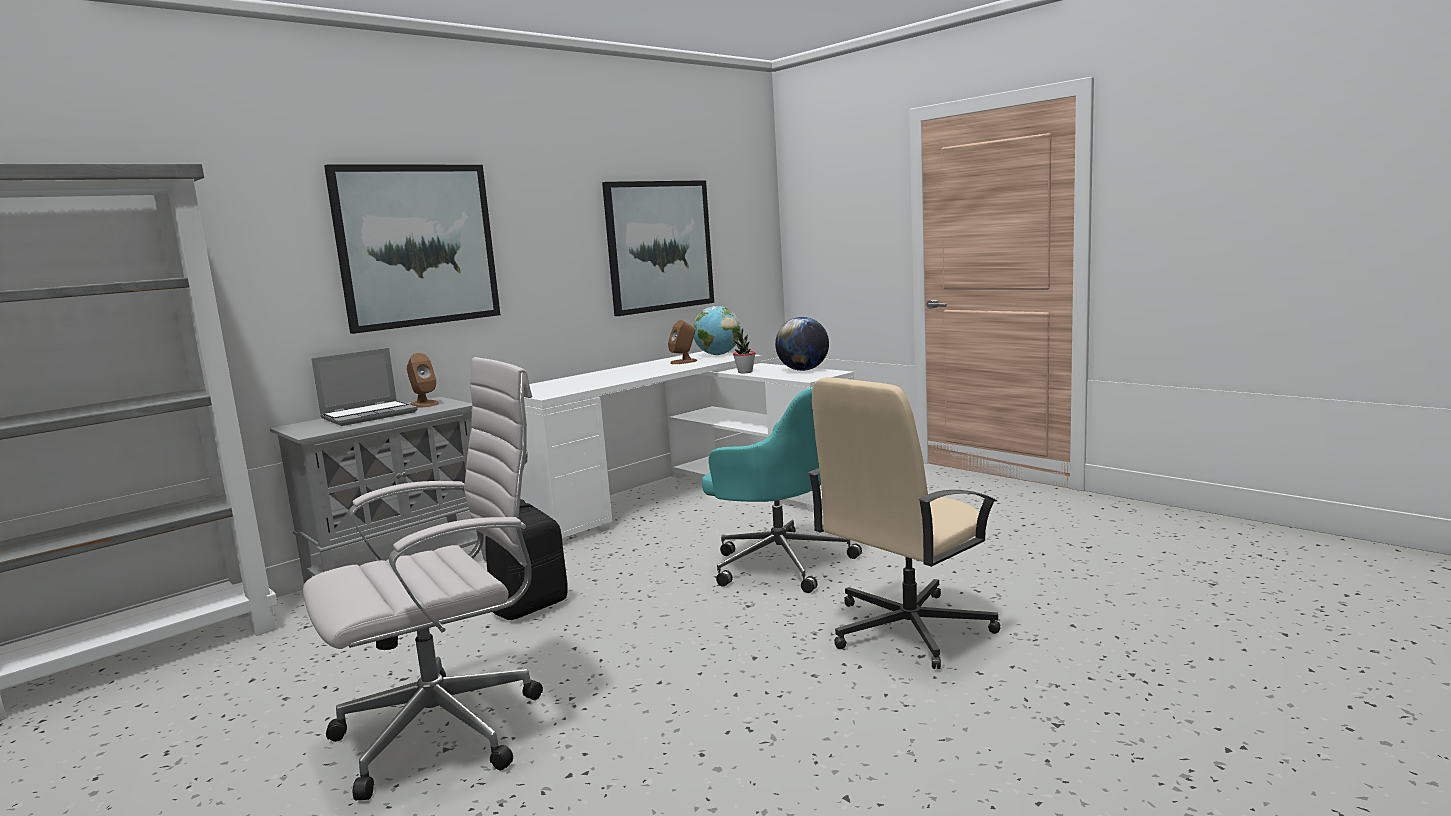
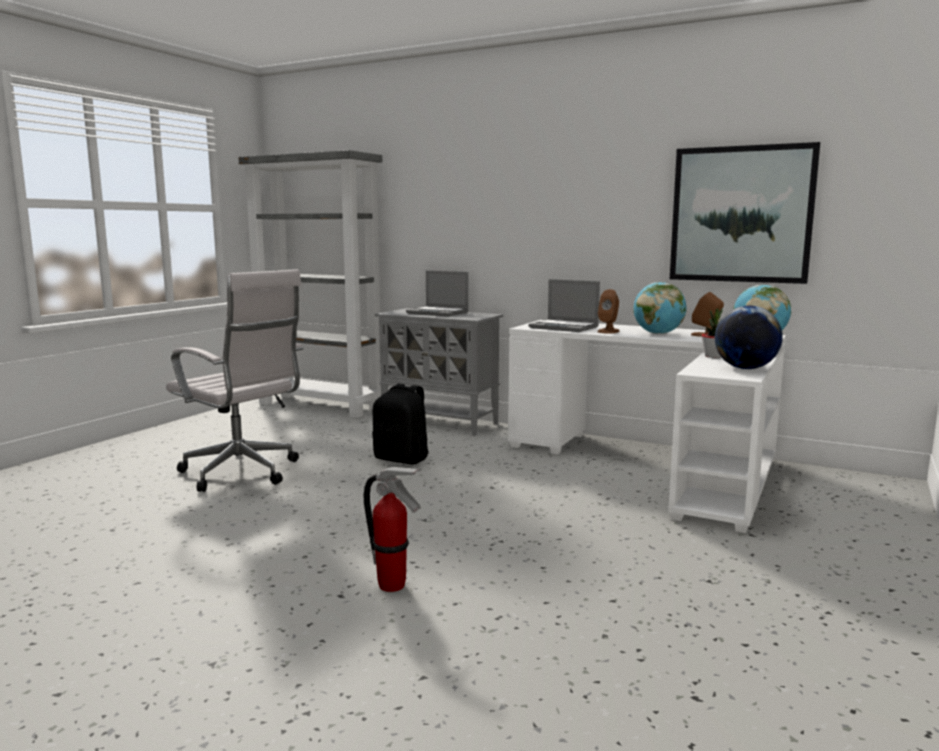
camera: 70 degrees right, 0 degrees up
picture [324,164,500,334] -> none
brown speaker [407,353,439,408] -> brown speaker moved to [598,289,619,334]
turquoise office chair [702,387,862,593] -> none
beige office chair [807,377,1001,669] -> fire extinguisher [364,467,422,592]
none -> laptop [529,279,600,332]
none -> globe [633,282,687,334]

